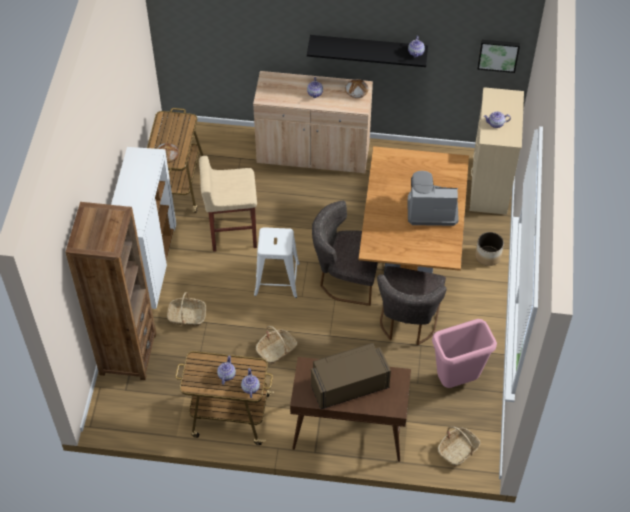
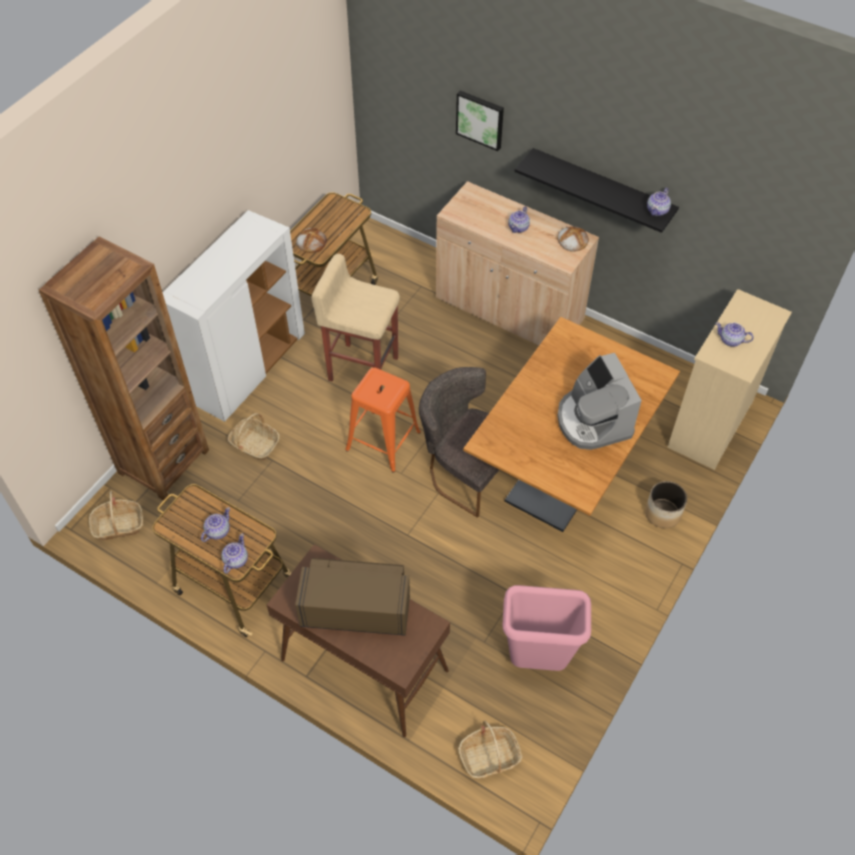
camera: 25 degrees right, 0 degrees up
white stool [254,227,300,298] -> orange stool [345,368,421,472]
basket [256,326,297,365] -> basket moved to [89,491,143,540]
grey chair [377,266,447,345] -> none
coffee machine [407,171,459,226] -> coffee machine turned 135 degrees counterclockwise [557,353,642,450]
picture [478,40,520,73] -> picture moved to [456,91,504,151]

